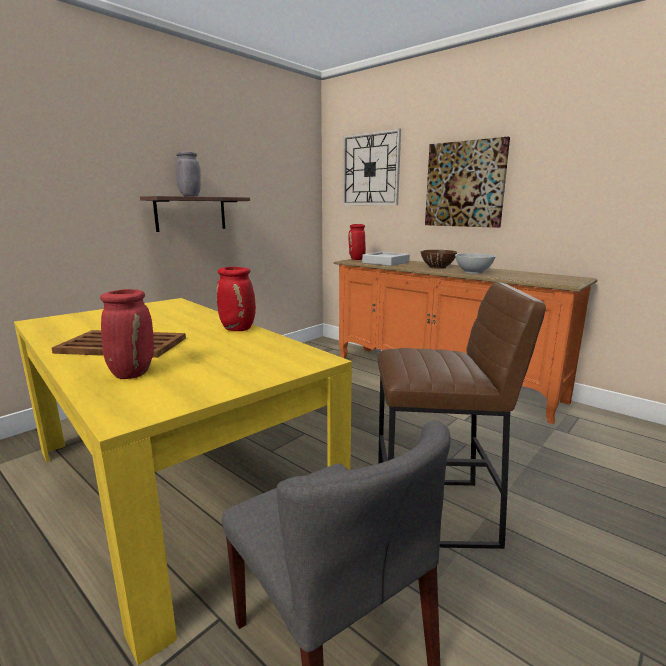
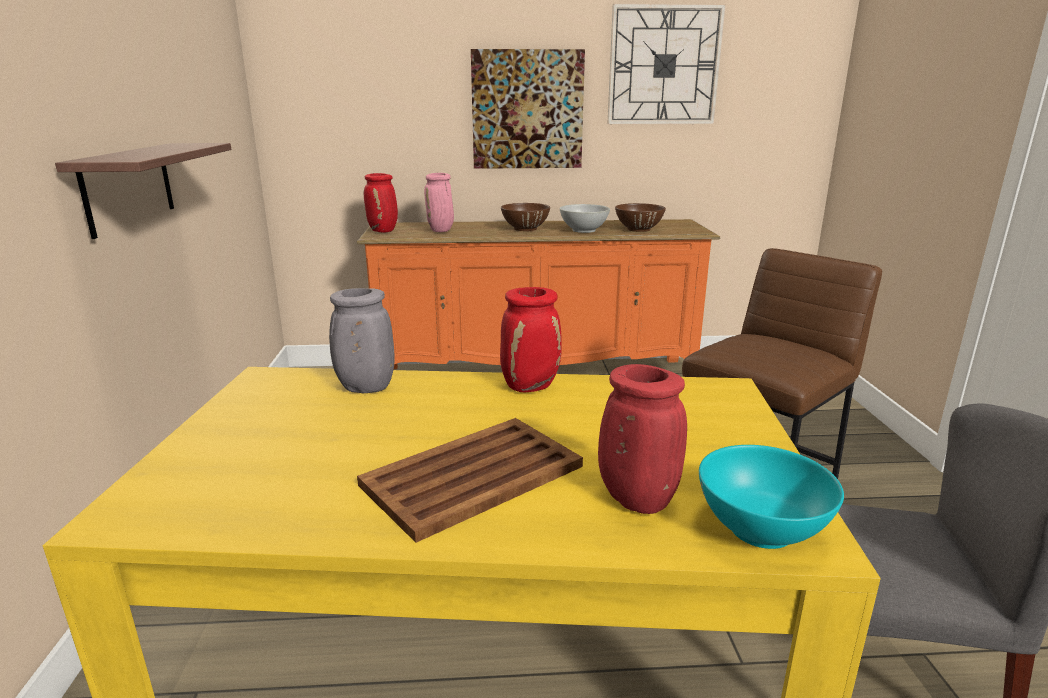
camera: 45 degrees left, 5 degrees up
grey vase [176,151,201,197] -> grey vase moved to [329,288,395,393]
wall clock [343,128,401,205] -> wall clock moved to [607,4,726,124]
grey tray [362,252,410,266] -> pink vase [424,173,454,232]
none -> brown bowl [615,203,666,232]
none -> turquoise bowl [699,445,844,549]

